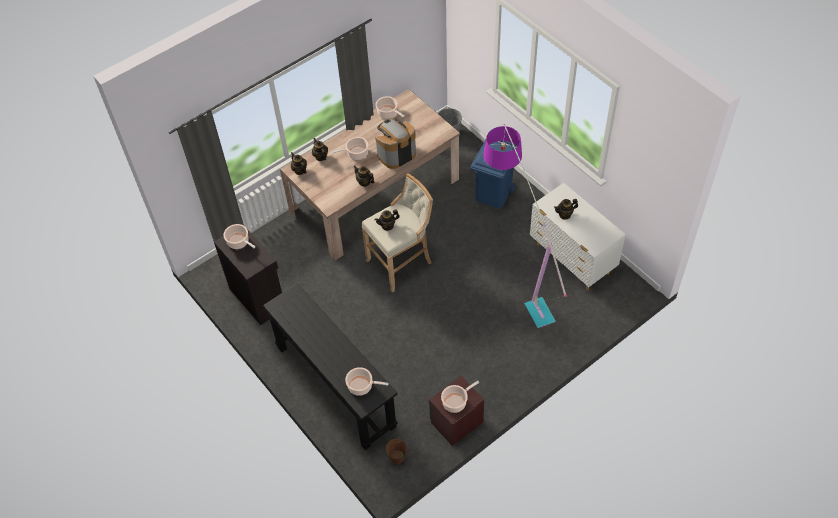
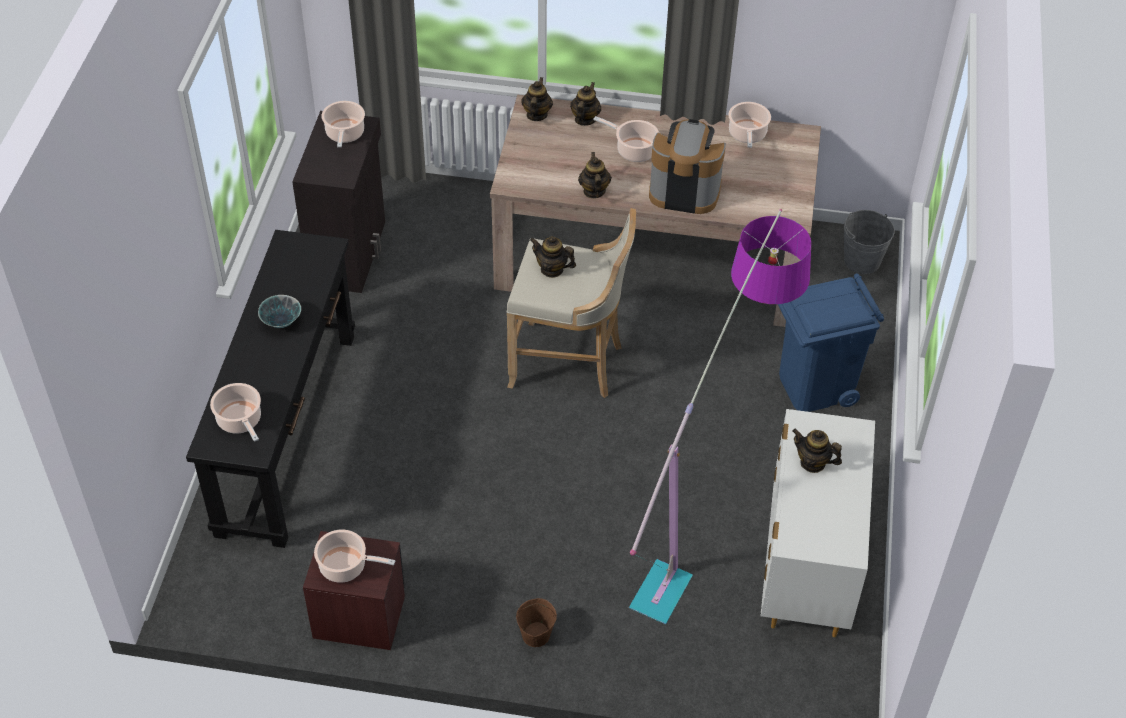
camera: 45 degrees right, 5 degrees down
brown bucket [386,439,407,464] -> brown bucket moved to [516,598,557,647]
none -> bowl [258,295,301,328]

